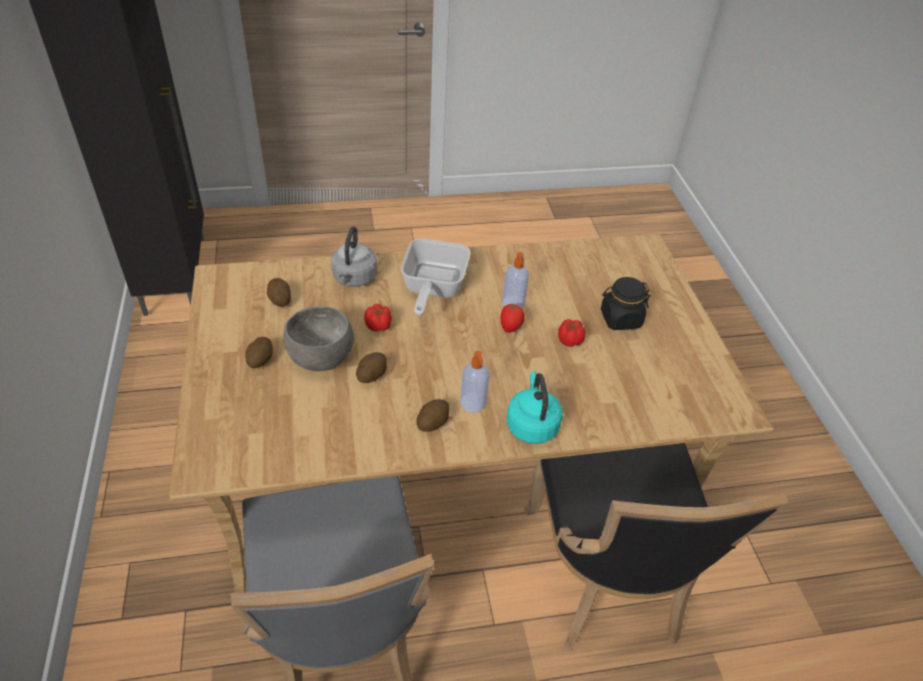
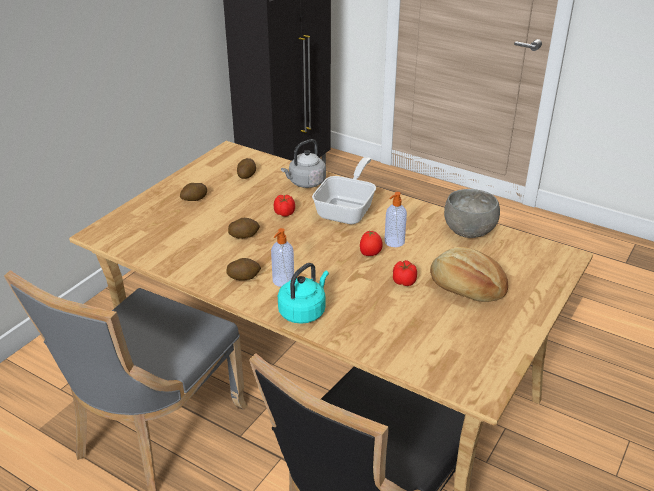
camera: 45 degrees right, 10 degrees down
grey bowl [284,306,354,371] -> grey bowl moved to [444,189,500,238]
frying pan [401,239,471,316] -> frying pan turned 150 degrees clockwise [312,157,376,224]
black jar [601,277,651,330] -> bread [430,247,508,302]

